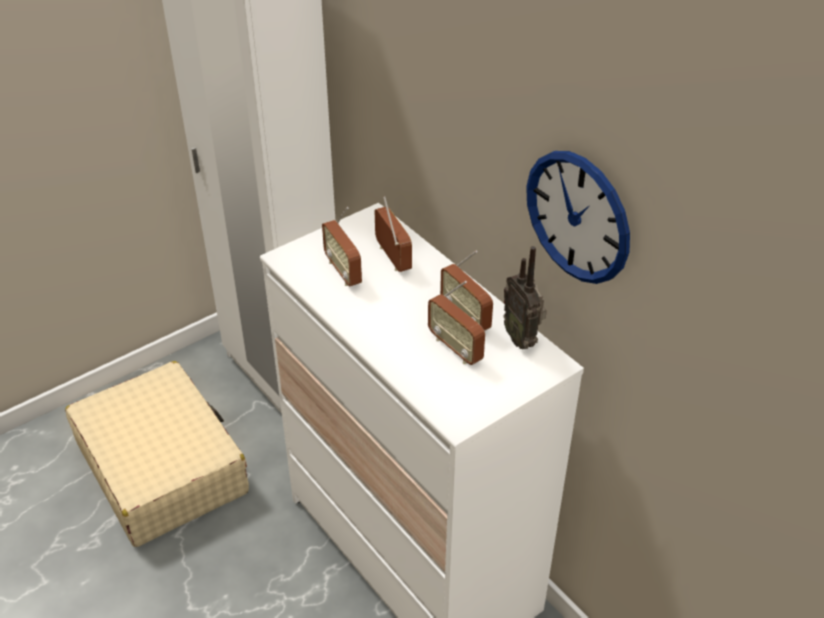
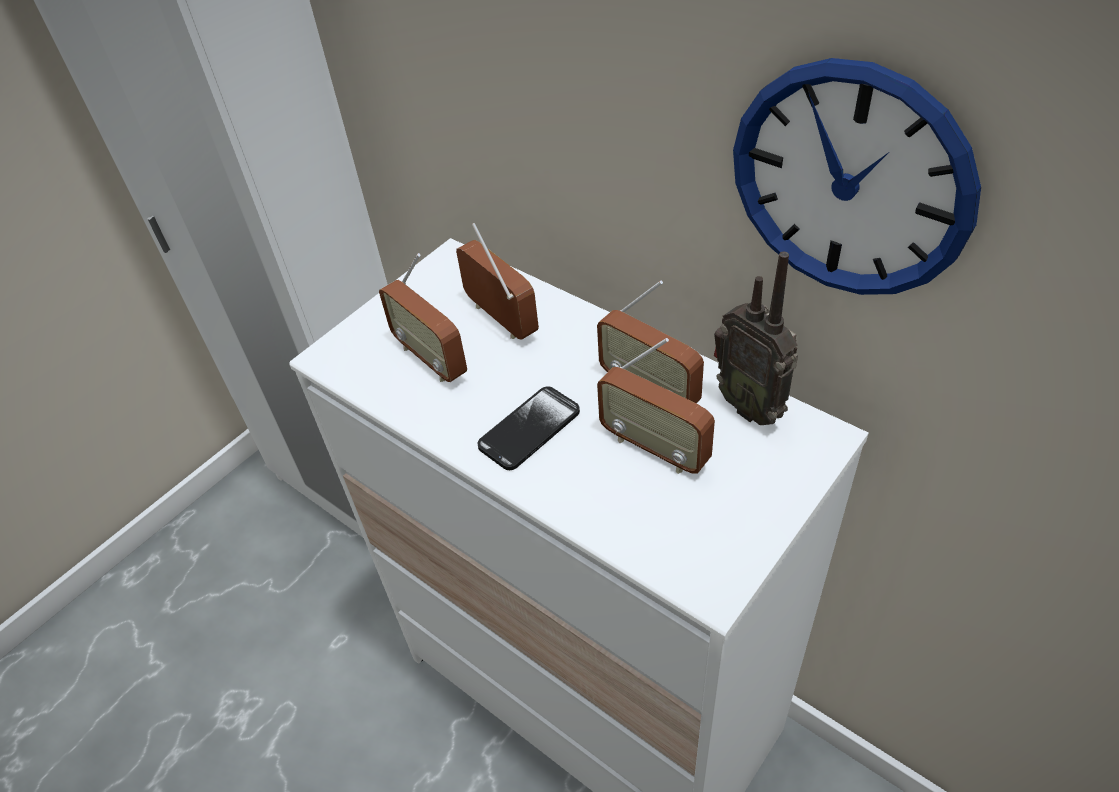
camera: 10 degrees left, 5 degrees up
beige suitcase [65,361,249,547] -> none
none -> phone [477,386,580,470]

